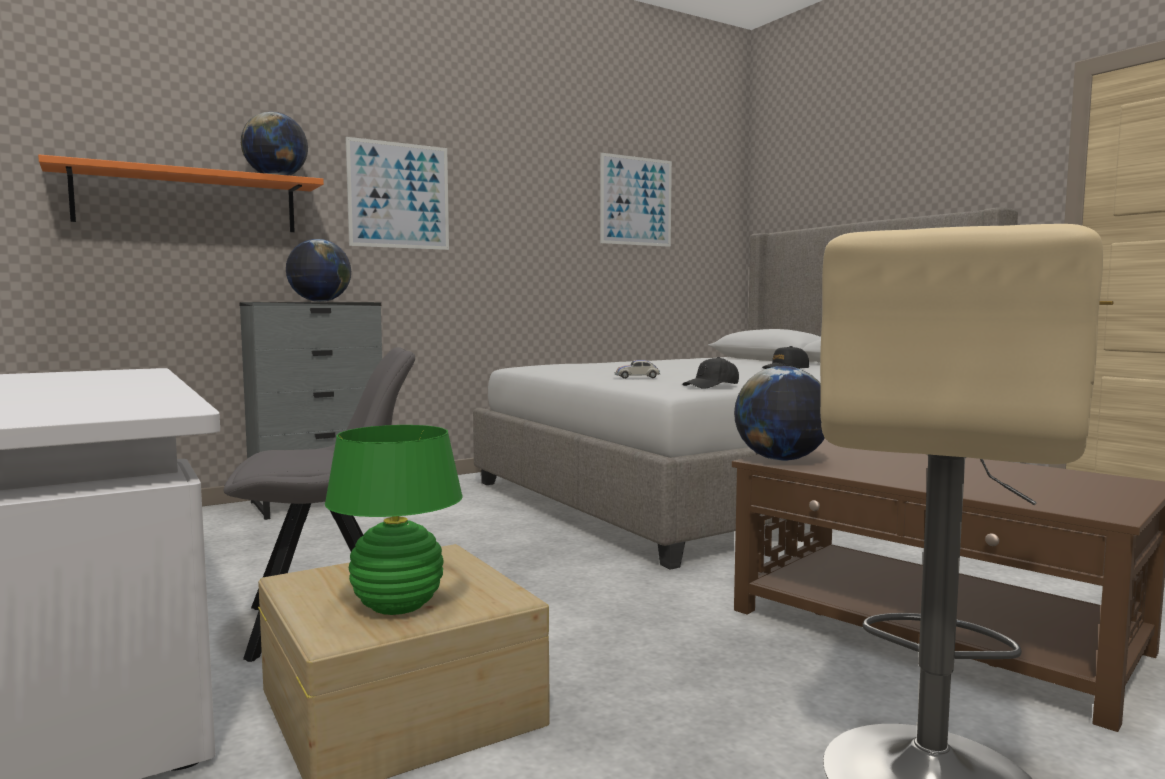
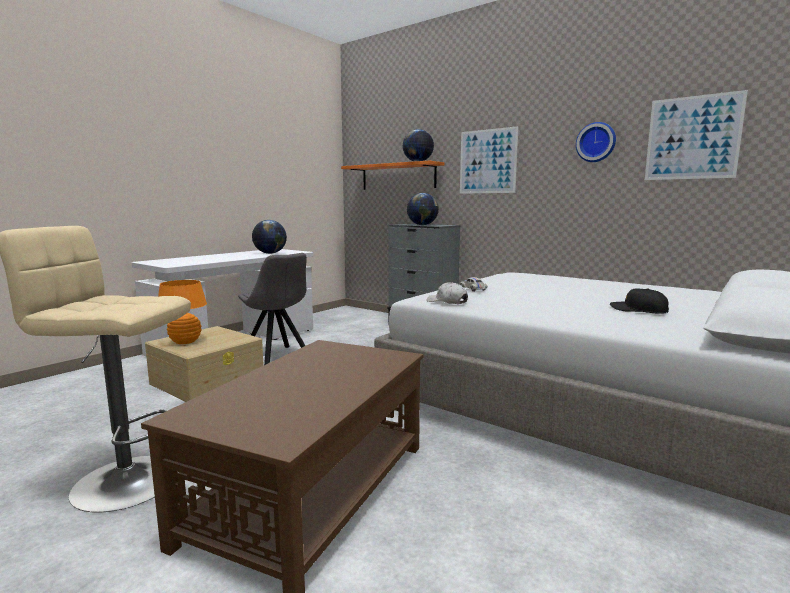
camera: 70 degrees right, 5 degrees up
green table lamp [325,425,463,615] -> orange table lamp [158,280,207,344]
black cap [682,357,739,388] -> white cap [427,282,468,304]
globe [734,366,825,461] -> globe moved to [252,220,287,254]
none -> wall clock [576,122,616,162]

